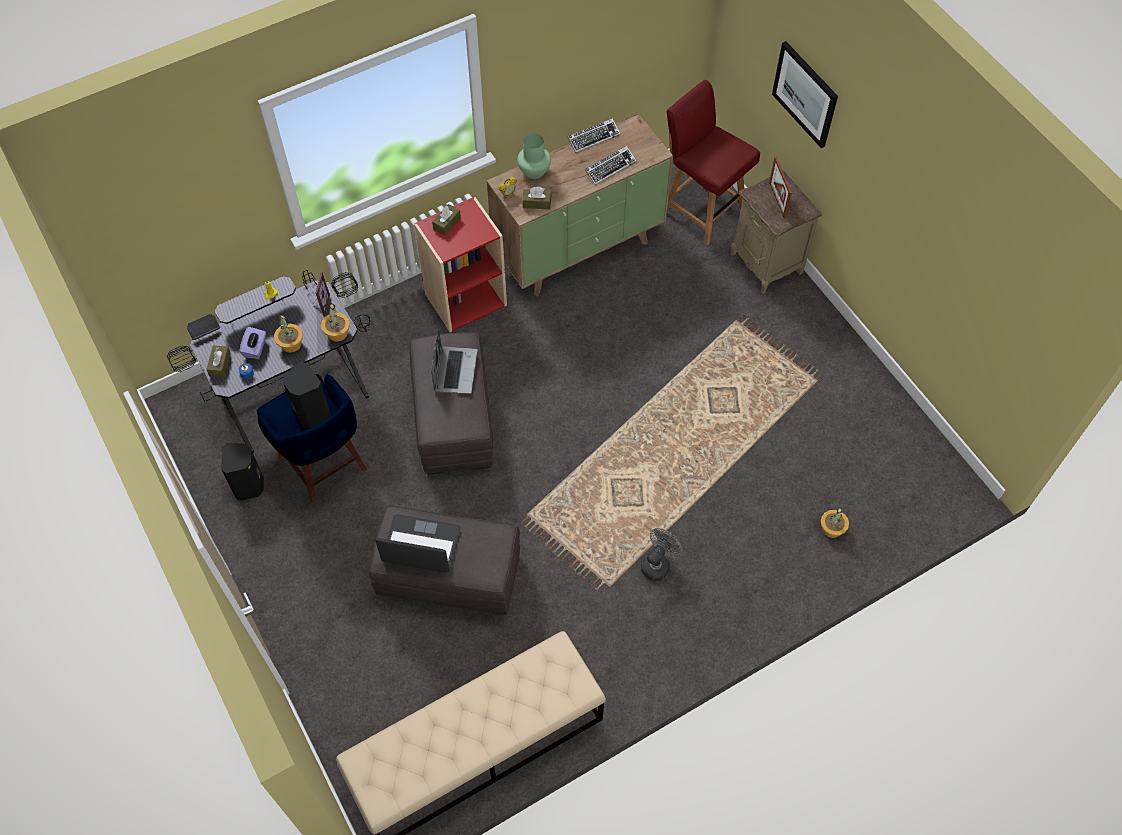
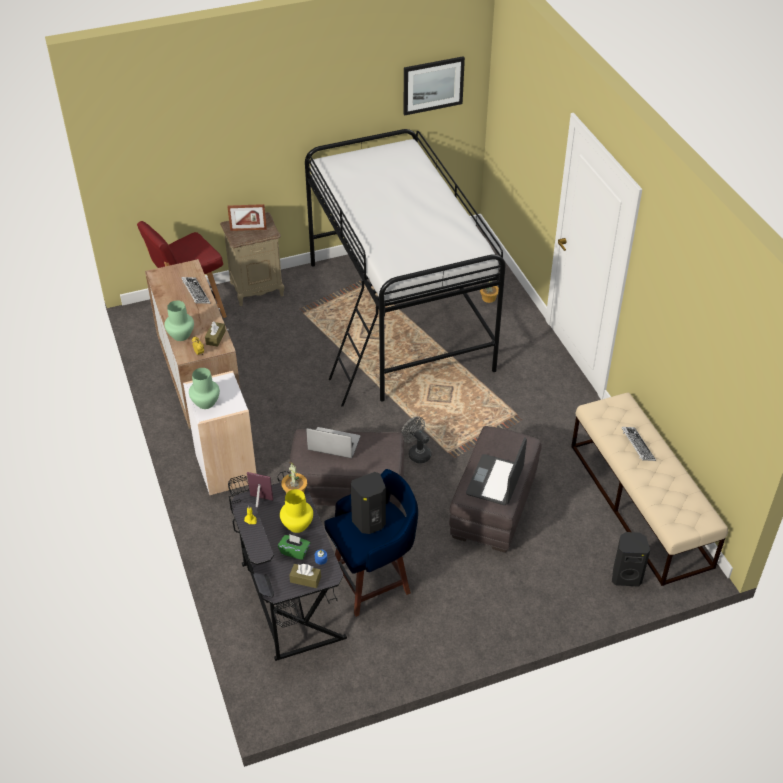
camera: 80 degrees left, 15 degrees down
black speaker [222,443,264,501] -> black speaker moved to [612,532,650,587]
purple tissue box [240,327,266,359] -> green tissue box [278,534,310,560]
potted plant [274,315,303,353] -> yellow vase [280,489,313,533]
red bookcase [414,197,507,332] -> white bookcase [183,371,257,495]
brown tissue box [432,204,461,236] -> green vase [189,368,220,409]
keyboard [568,118,620,153] -> keyboard moved to [621,427,656,461]
grey fan [641,528,682,581] -> grey fan moved to [401,416,431,463]
picture [772,41,838,148] -> picture moved to [403,56,465,115]
none -> black bed [305,129,506,407]

